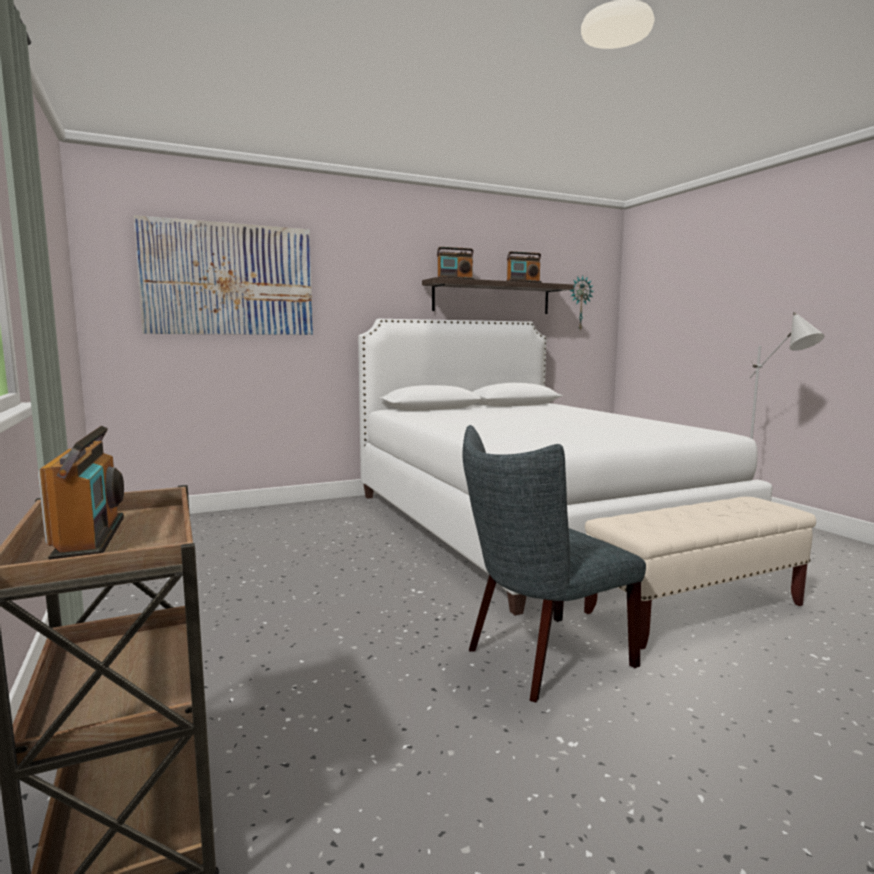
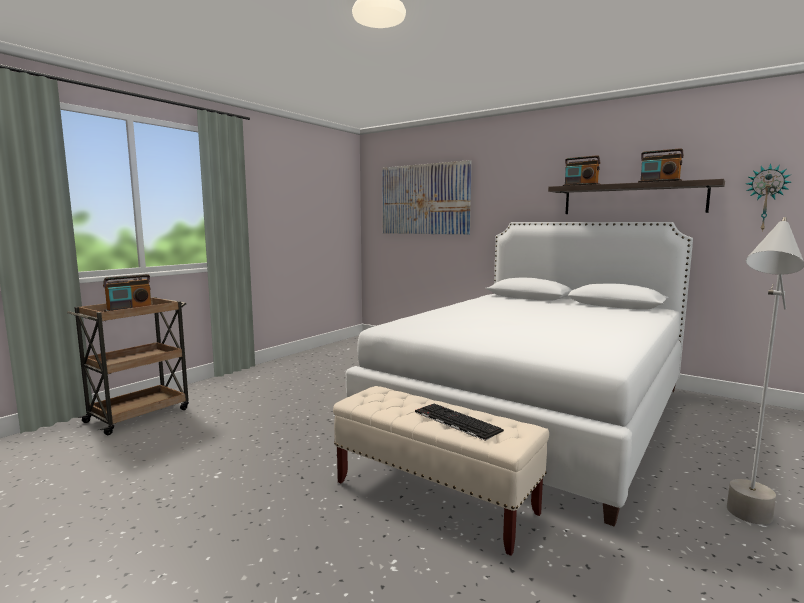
camera: 60 degrees right, 0 degrees up
grey chair [463,425,646,702] -> none
none -> keyboard [415,403,504,441]

